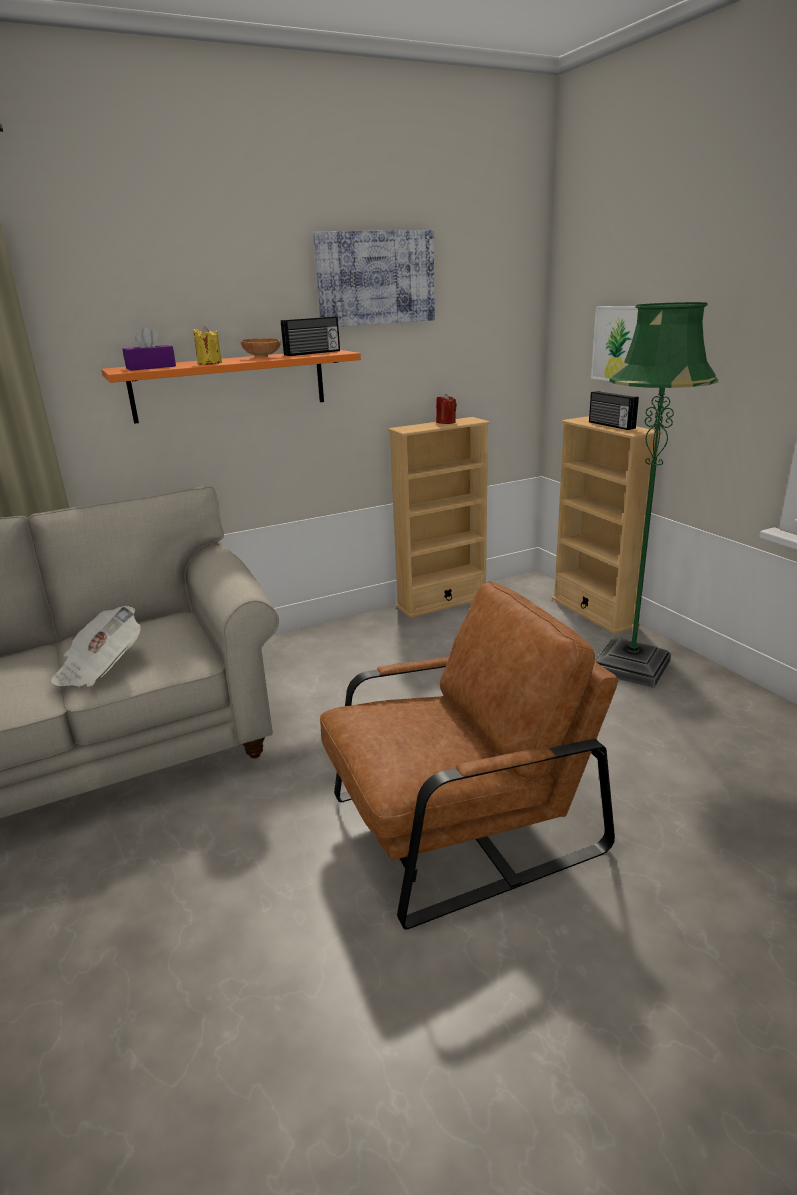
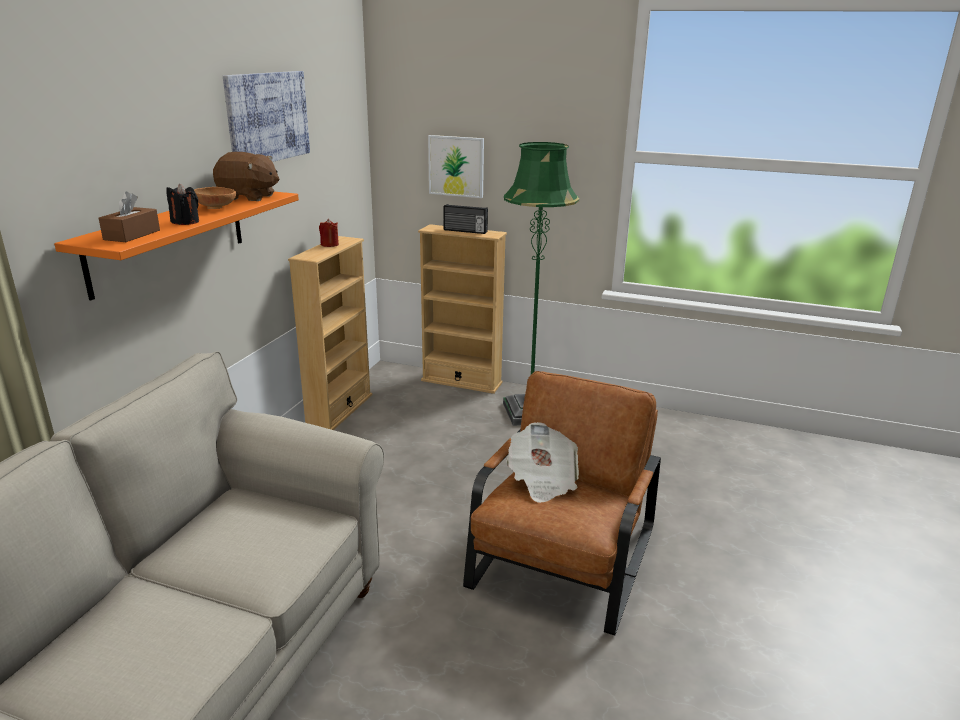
camera: 45 degrees left, 0 degrees up
newspaper [51,606,141,687] -> newspaper moved to [506,422,579,503]
purple tissue box [122,327,176,371] -> brown tissue box [99,192,160,242]
yellow candle [193,326,222,365] -> black candle [166,184,199,225]
radio [281,317,340,356] -> brown plush toy [213,152,279,201]

